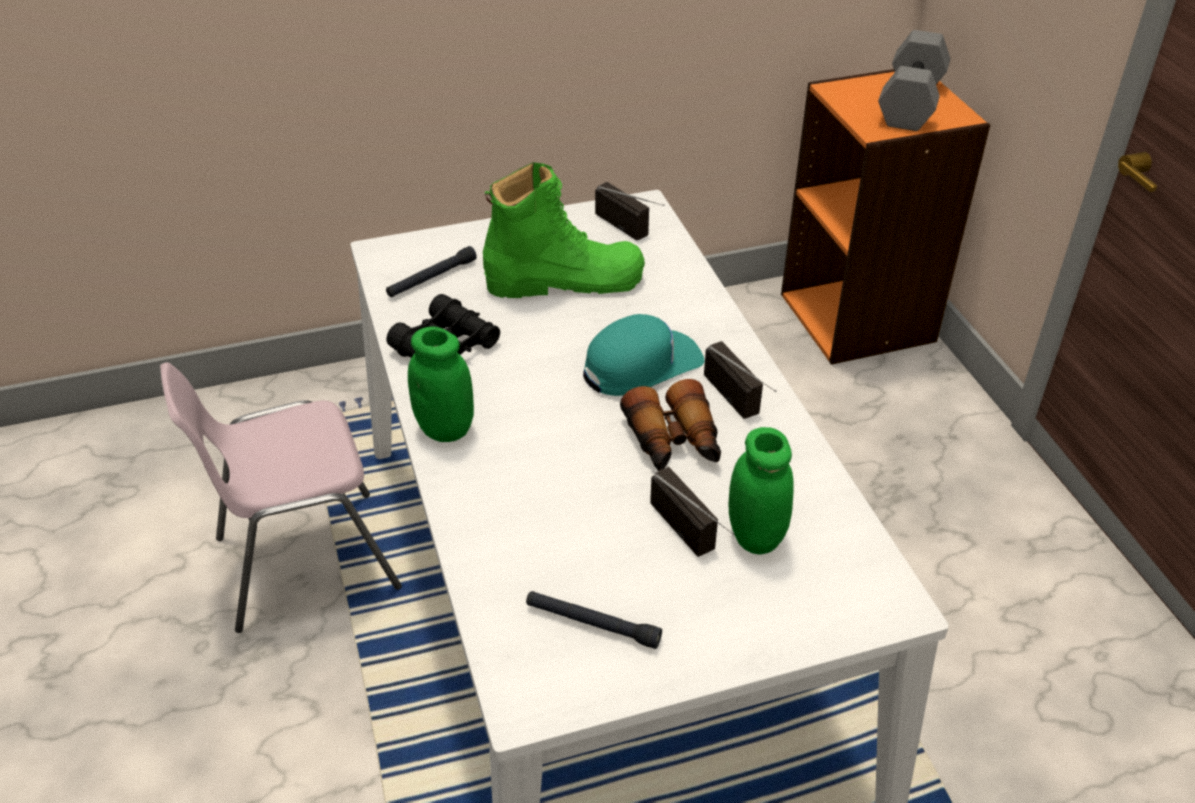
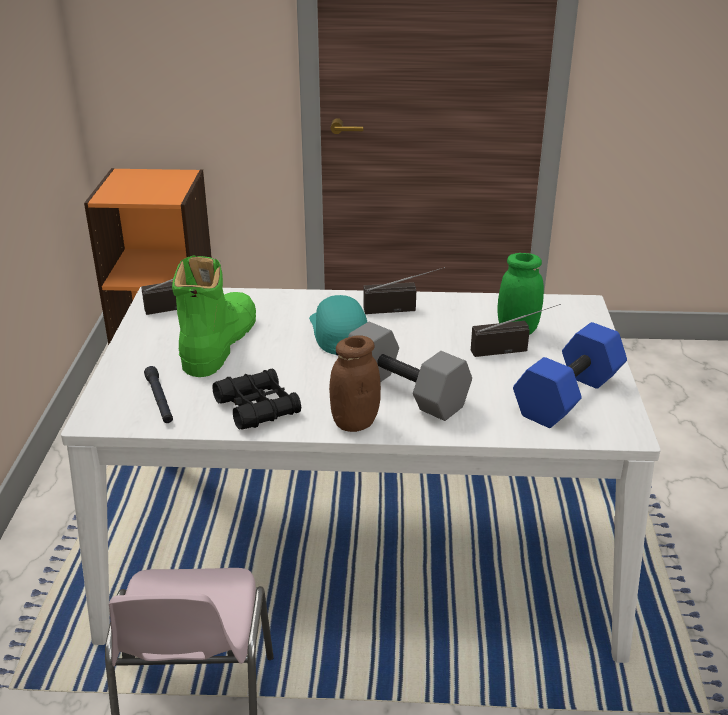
camera: 70 degrees left, 10 degrees down
green jar [408,326,474,442] -> brown jar [329,336,381,432]
black flashlight [526,591,662,649] -> blue dumbbell [513,322,627,428]
binoculars [620,379,721,471] -> none
grey dumbbell [878,30,950,131] -> grey dumbbell moved to [348,322,472,421]

